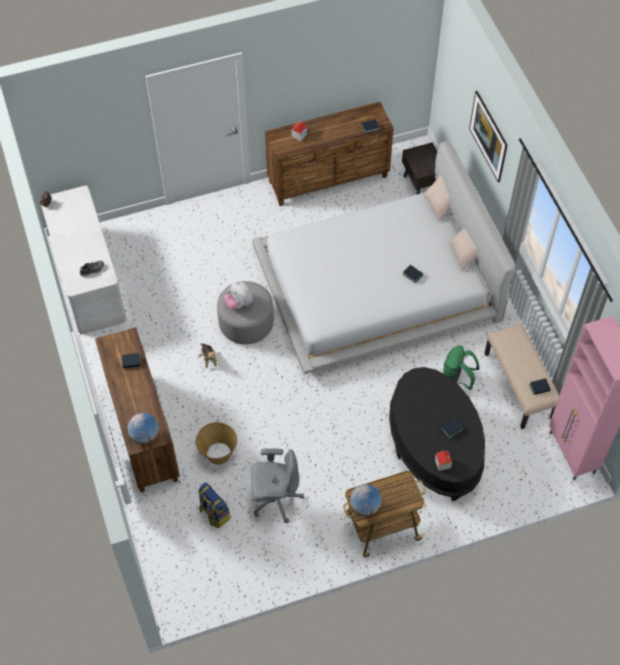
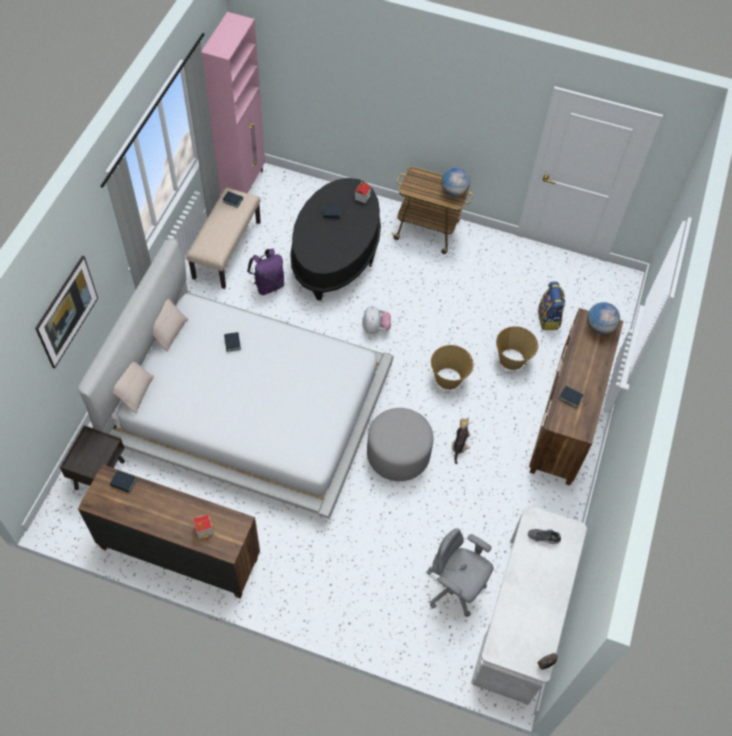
camera: 145 degrees left, 0 degrees up
plush toy [223,281,253,310] -> plush toy moved to [362,306,391,334]
grey office chair [251,448,304,523] -> grey office chair moved to [426,528,494,617]
green backpack [443,345,479,390] -> purple backpack [247,249,284,295]
none -> basket [431,345,474,390]

